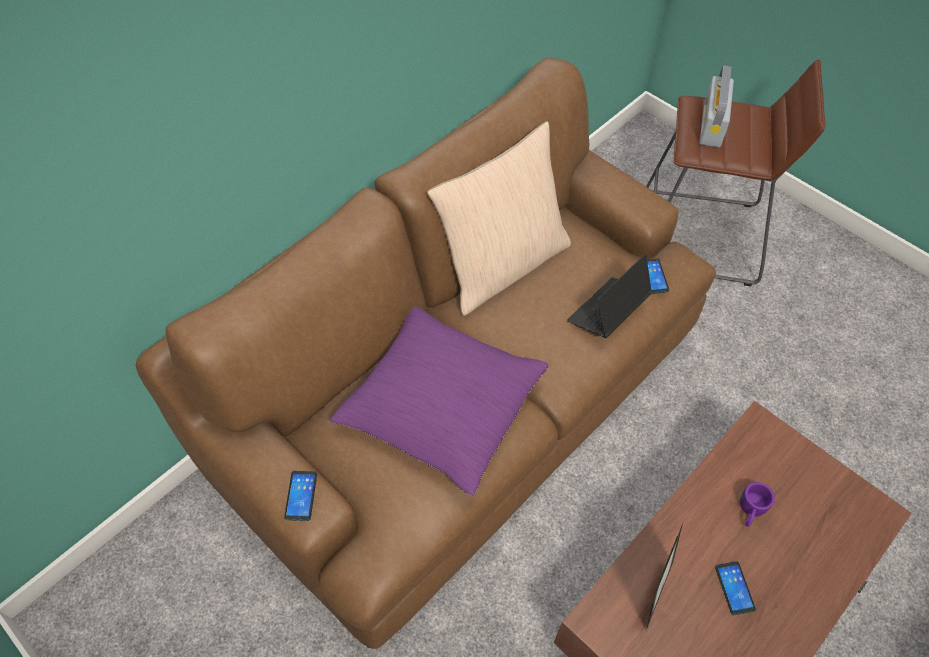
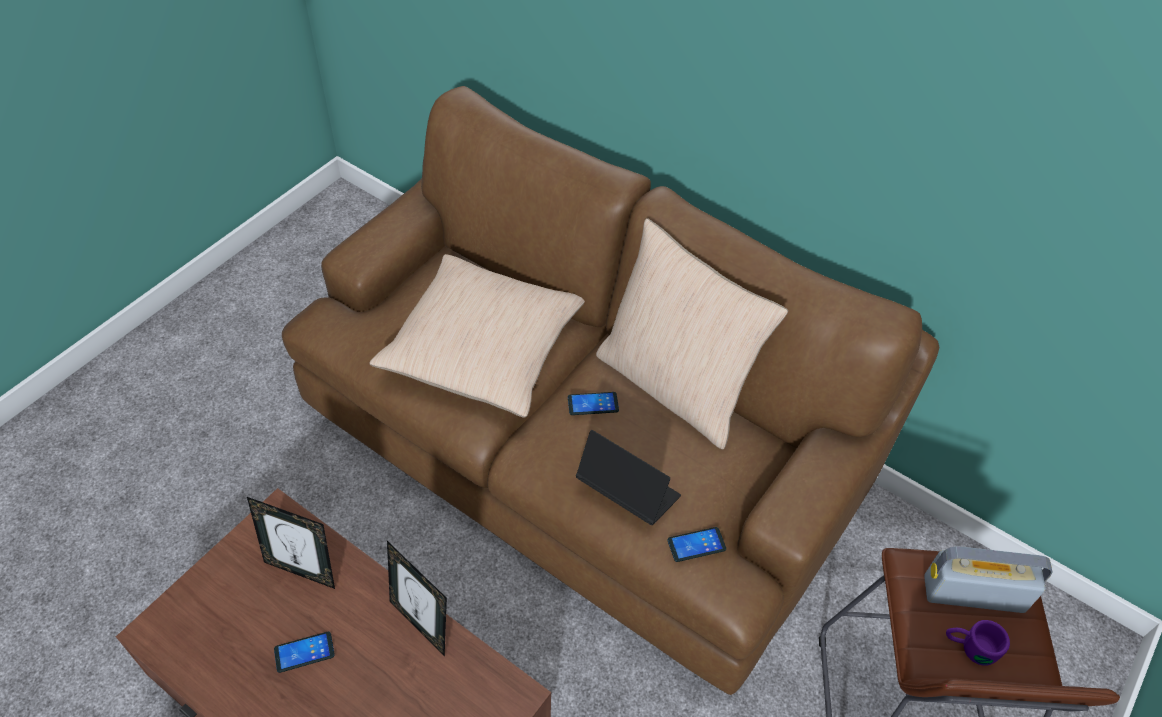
camera: 80 degrees right, 5 degrees down
phone [284,471,317,521] -> phone moved to [568,392,619,415]
purple pillow [330,306,549,496] -> beige pillow [369,254,585,417]
purple mug [740,482,775,527] -> purple mug moved to [946,620,1010,666]
none -> picture frame [387,541,447,657]

